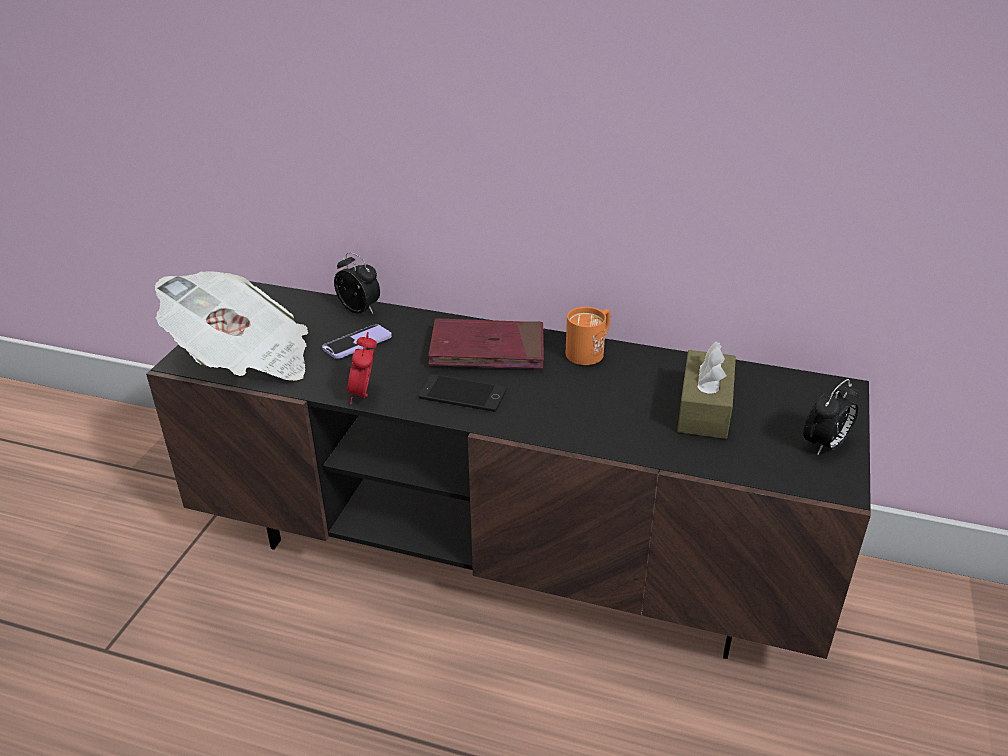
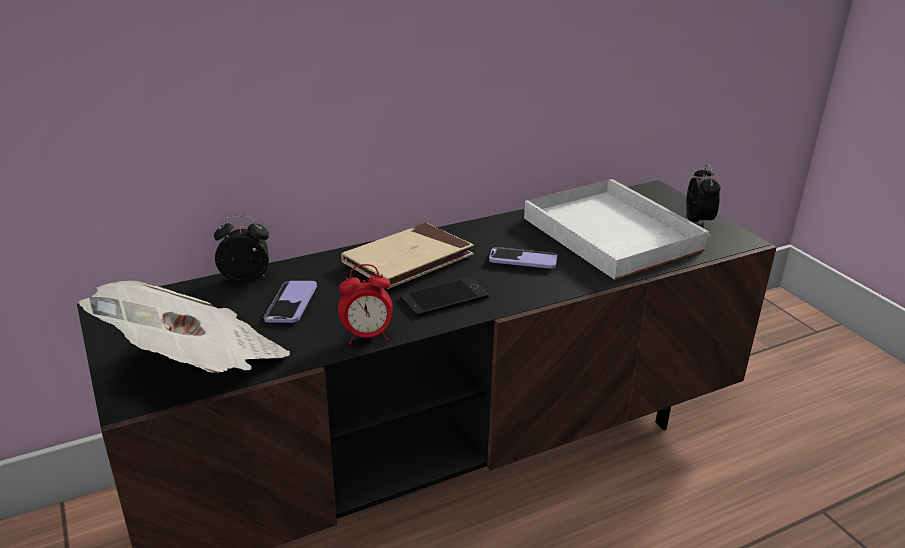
camera: 45 degrees left, 5 degrees down
alarm clock [347,332,377,404] -> alarm clock turned 60 degrees counterclockwise [338,264,393,345]
red book [428,318,544,369] -> beige book [341,223,474,289]
orange mug [566,307,610,365] -> none
brown tissue box [677,341,736,439] -> white tray [524,179,711,280]
none -> phone [489,247,557,269]

